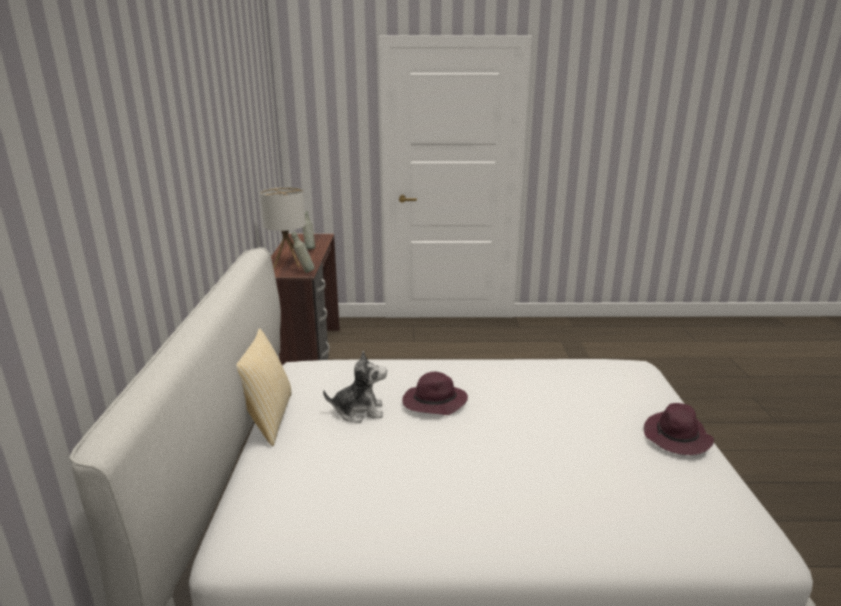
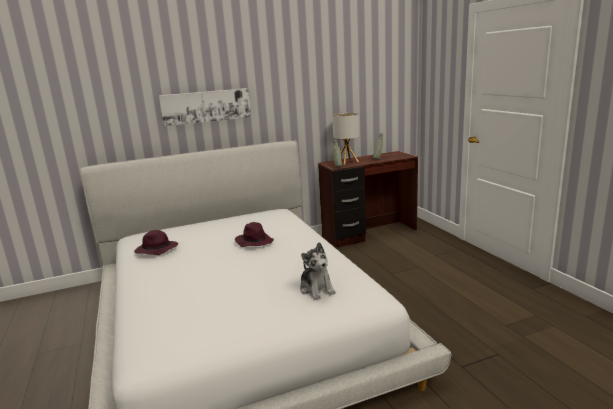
camera: 70 degrees right, 5 degrees down
pillow [236,328,292,446] -> none
plush toy [323,351,387,423] -> plush toy moved to [300,242,336,300]
purple hat [644,403,714,455] -> purple hat moved to [134,230,178,255]
none -> picture [159,88,251,126]

